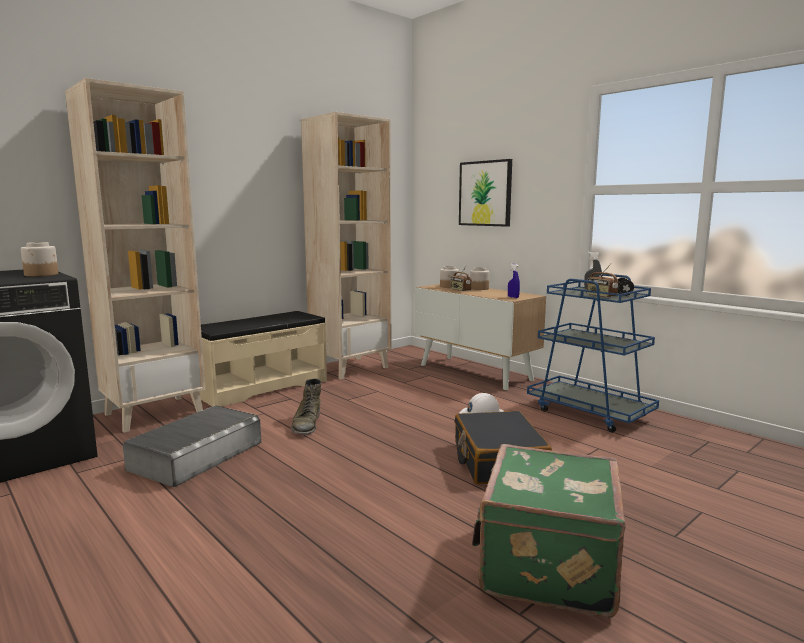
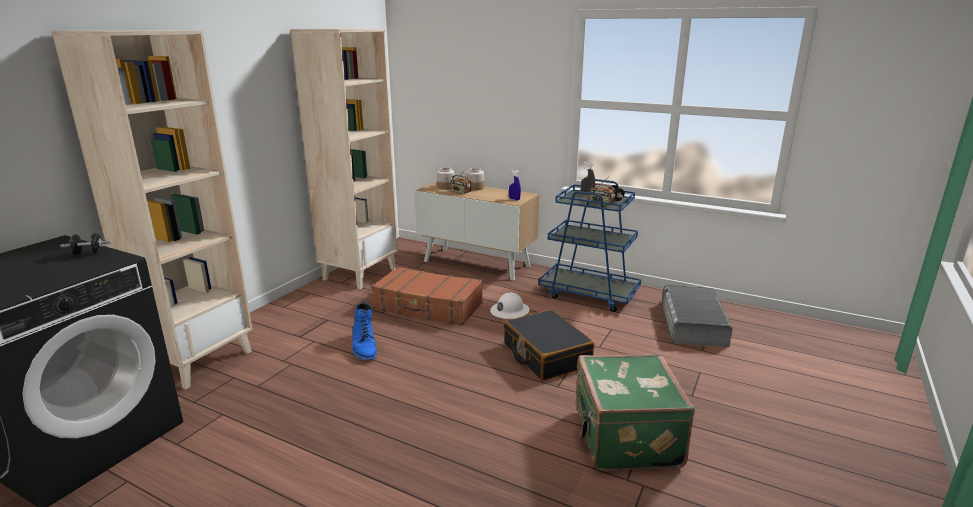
camera: 20 degrees left, 10 degrees up
jar [21,242,58,276] -> black dumbbell [60,233,112,255]
grey storage box [123,405,261,487] -> grey storage box moved to [661,285,733,347]
beige bench [199,311,327,407] -> none
green boot [291,378,321,435] -> blue boot [352,303,377,360]
picture [459,159,512,227] -> none
none -> brown suitcase [371,267,483,326]

